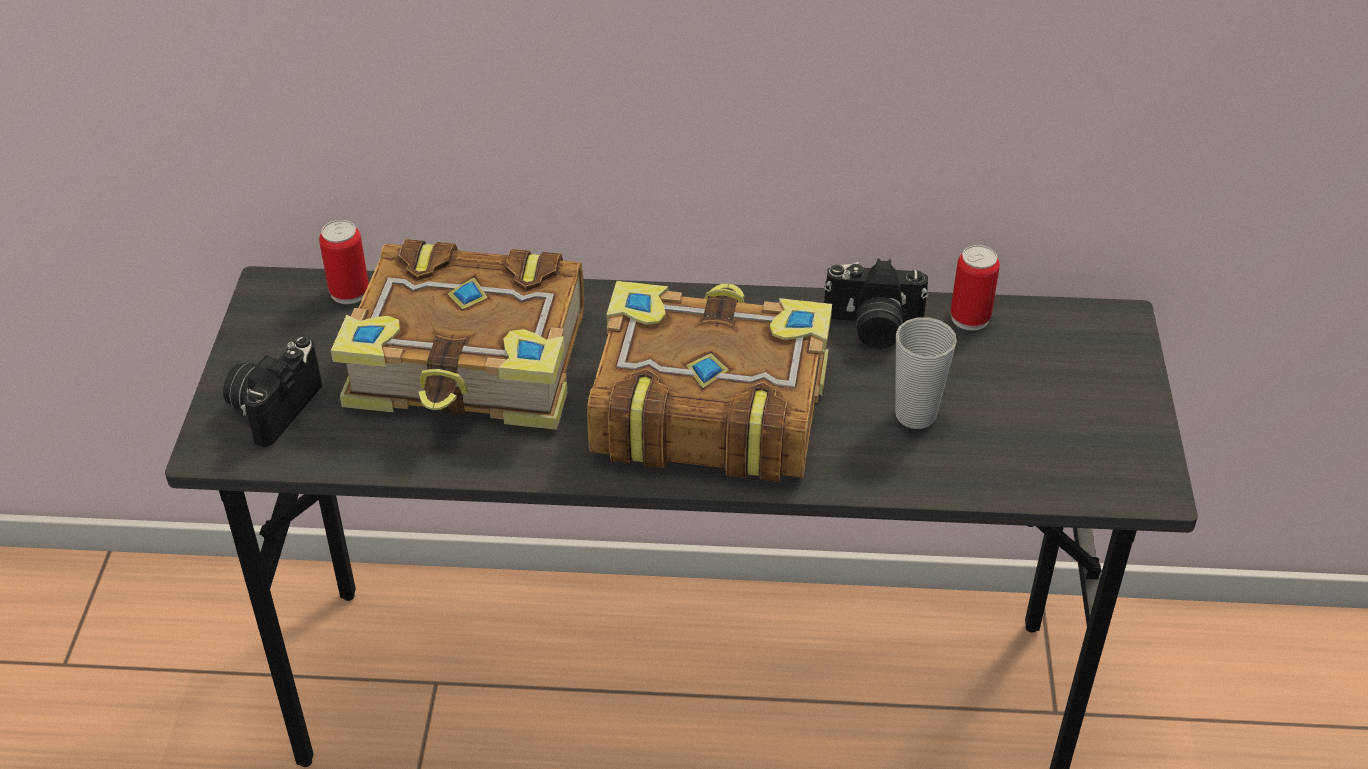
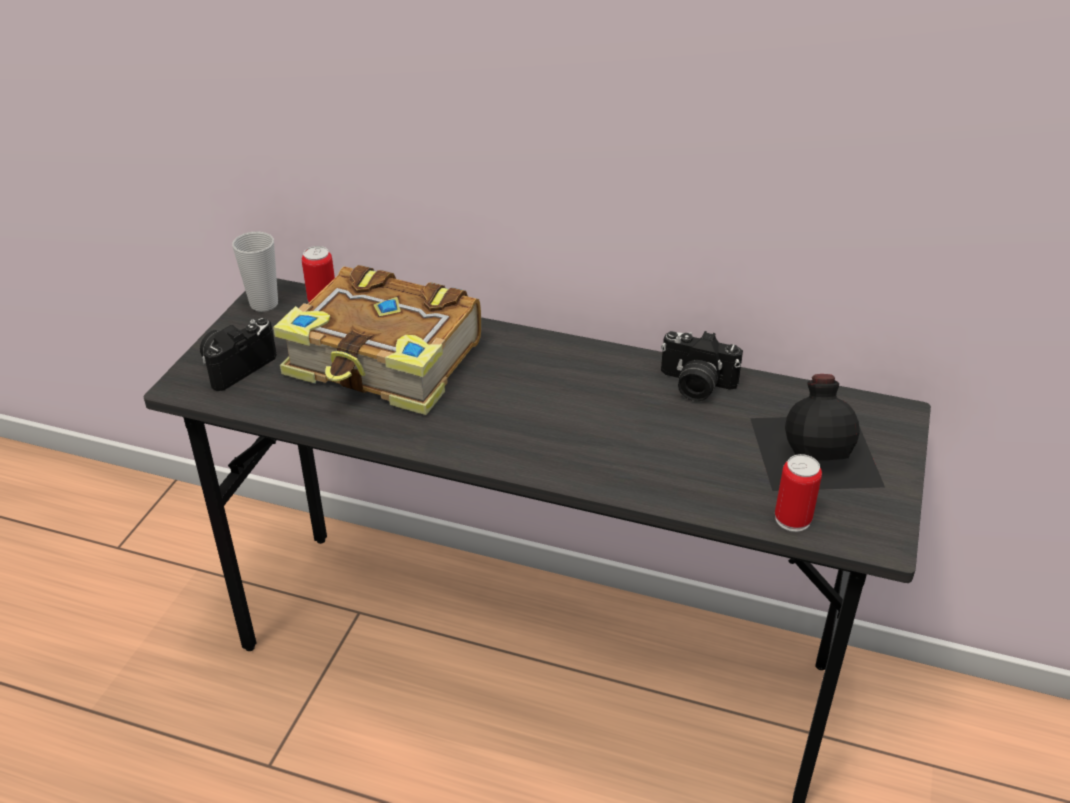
camera: 15 degrees right, 5 degrees down
book [587,281,832,482] -> none
cup [895,317,957,429] -> cup moved to [232,231,278,312]
can [950,245,1000,331] -> can moved to [775,454,822,532]
none -> black bottle [750,374,885,491]

